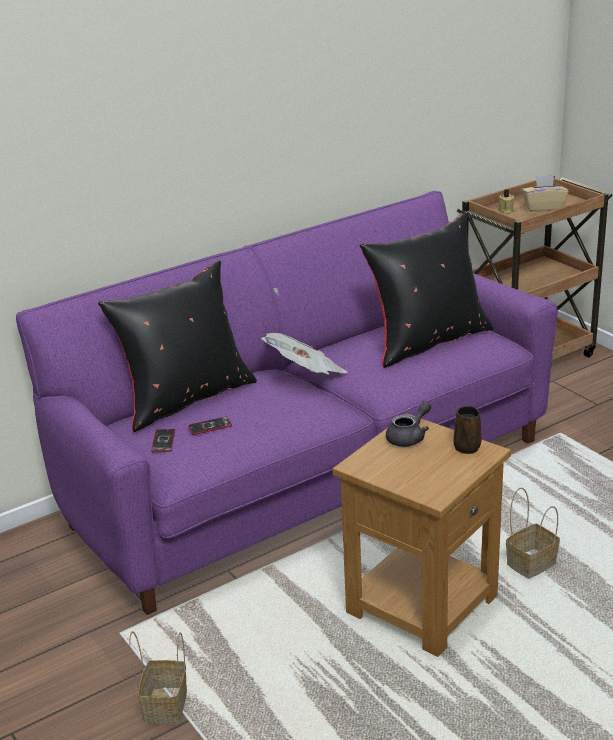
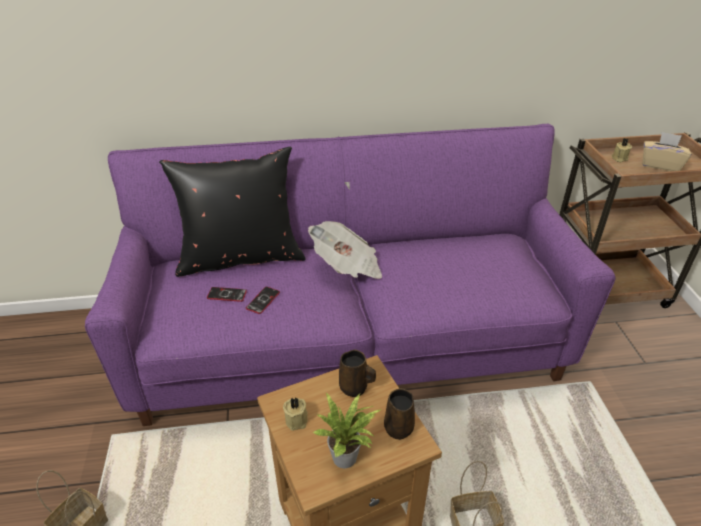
camera: 25 degrees right, 10 degrees up
phone [151,429,175,452] -> phone moved to [246,287,280,314]
black pillow [360,212,494,368] -> none
grey teapot [386,401,431,447] -> brown mug [339,350,376,397]
none -> beige candle [283,398,308,431]
none -> potted plant [313,392,382,468]

